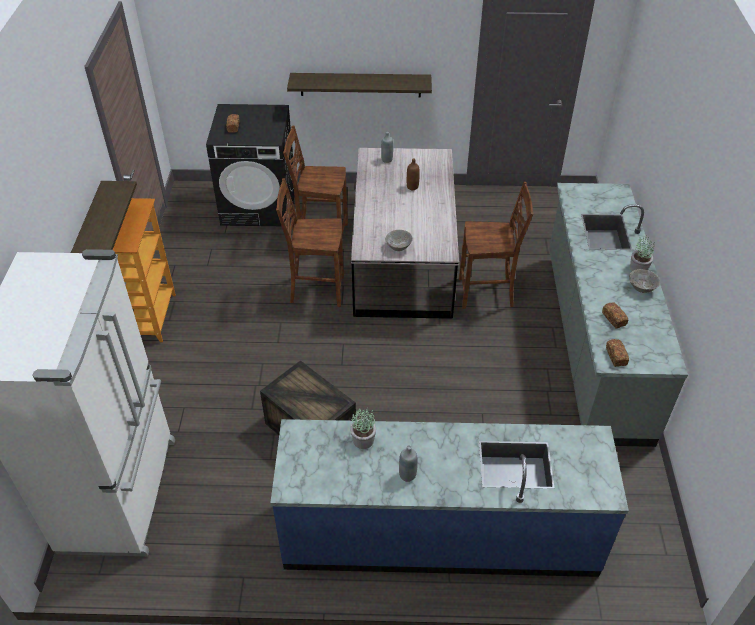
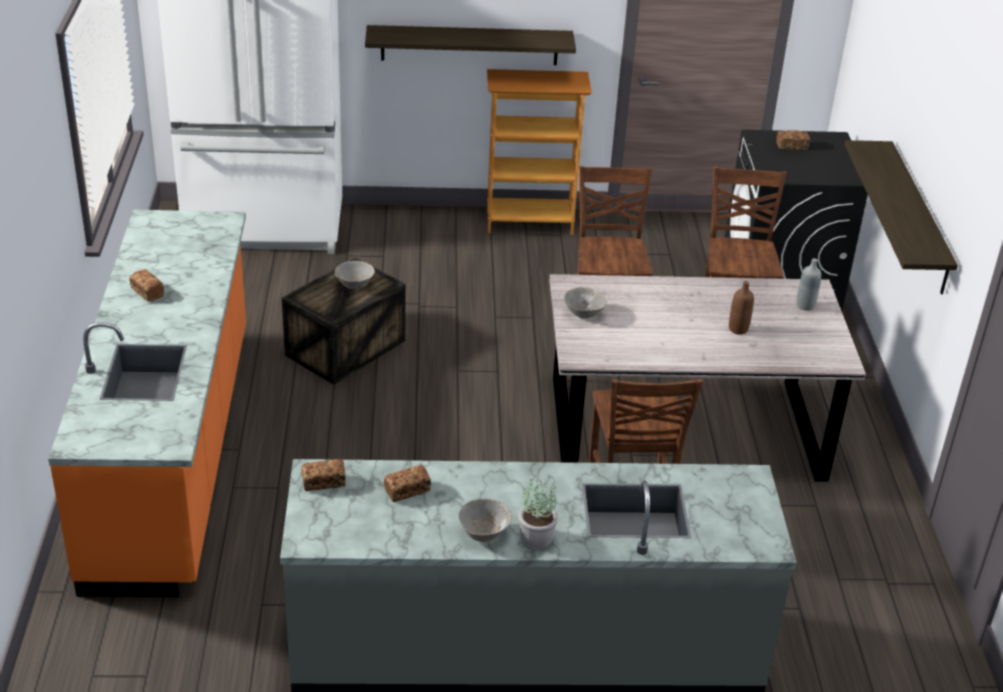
camera: 85 degrees right, 10 degrees down
blue counter [270,419,629,577] -> orange counter [48,210,246,597]
potted plant [350,409,376,449] -> none
grey bottle [399,445,418,482] -> bread [129,269,164,302]
none -> grey bowl [335,261,375,289]

